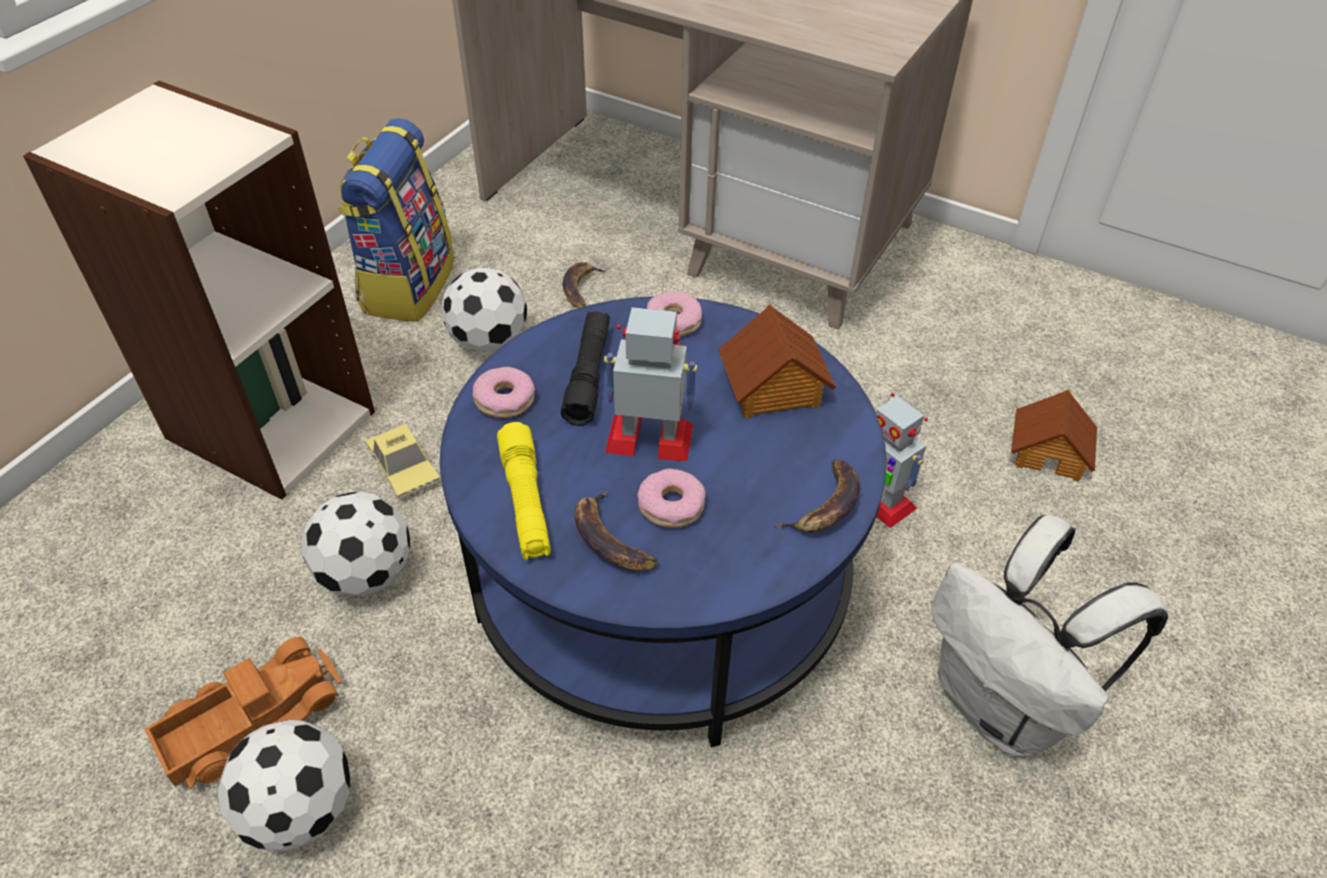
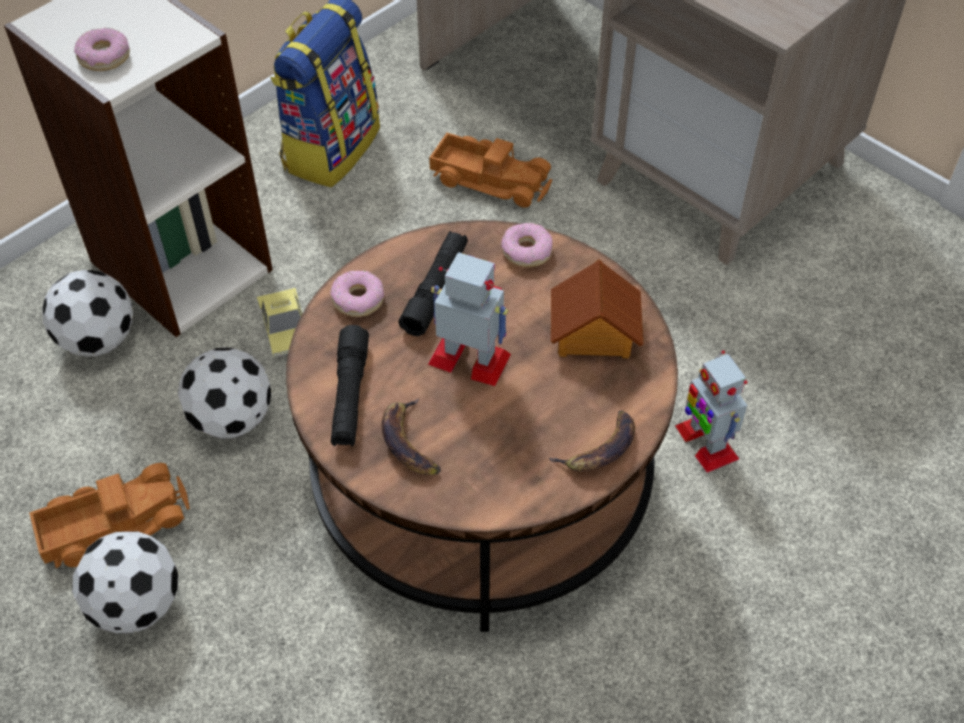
camera: 15 degrees right, 5 degrees up
blue coffee table [440,296,887,747] -> brown coffee table [286,220,678,632]
football [441,267,527,352] -> football moved to [42,269,133,357]
yellow flashlight [497,422,551,560] -> black flashlight [331,325,369,447]
banana [563,262,607,308] -> toy truck [429,133,552,208]
donut [638,469,705,528] -> donut moved to [74,28,130,71]
white backpack [932,515,1168,757] -> none
toy house [1011,390,1097,482] -> none

